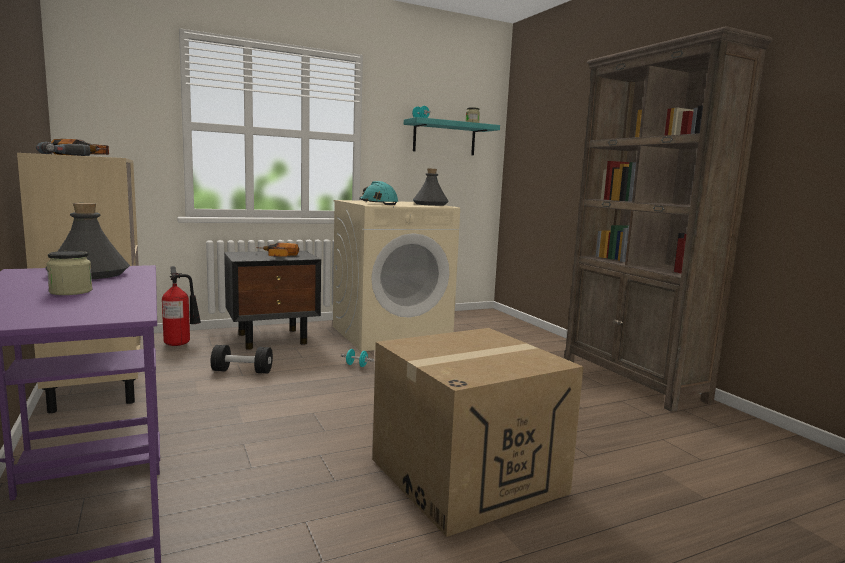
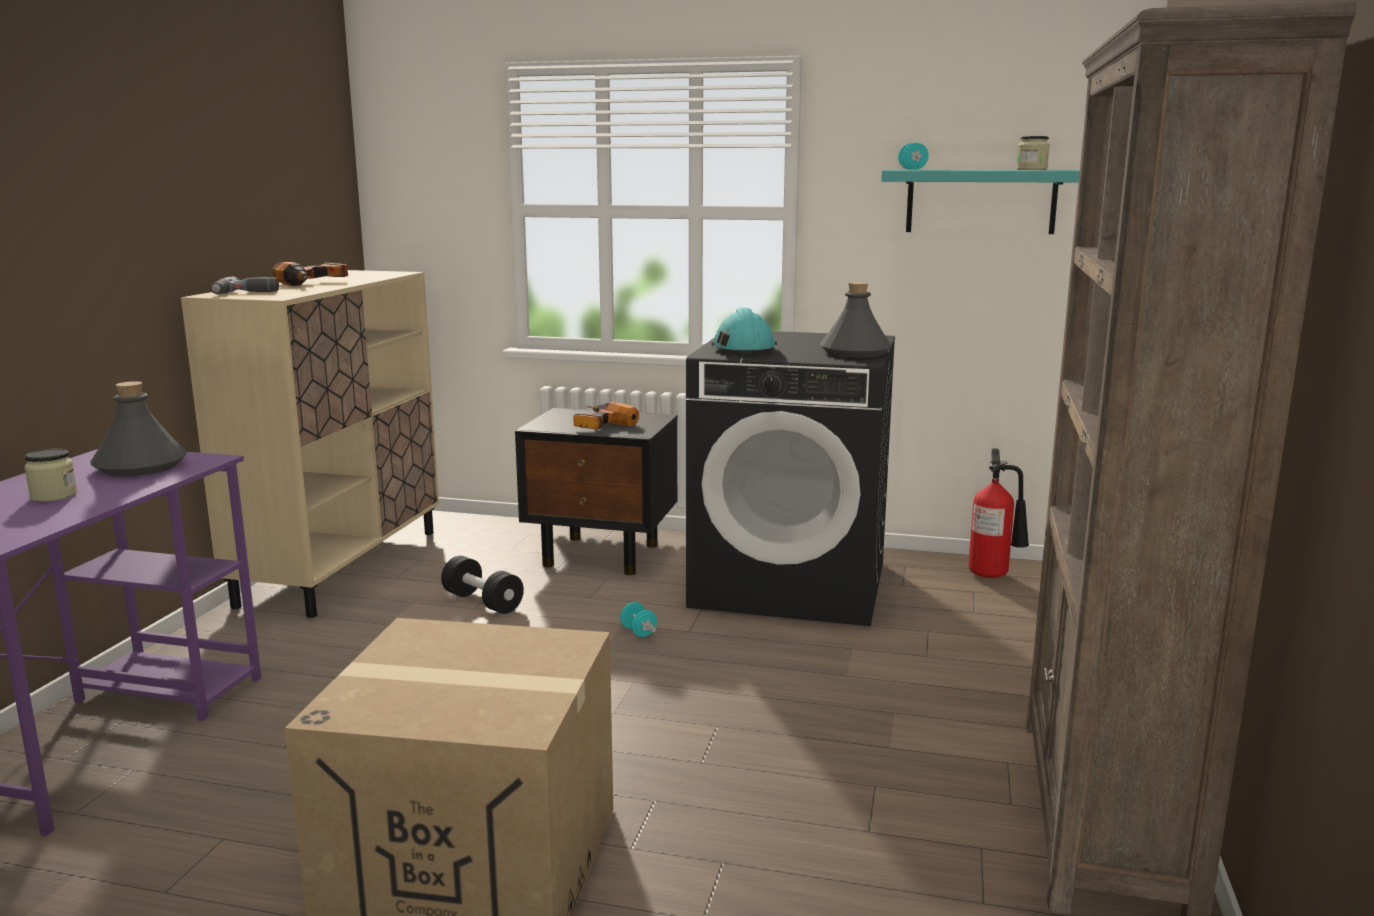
camera: 40 degrees right, 5 degrees up
fire extinguisher [162,266,201,346] -> fire extinguisher moved to [968,448,1029,578]
beige washing machine [333,200,460,352] -> black washing machine [686,331,895,626]

